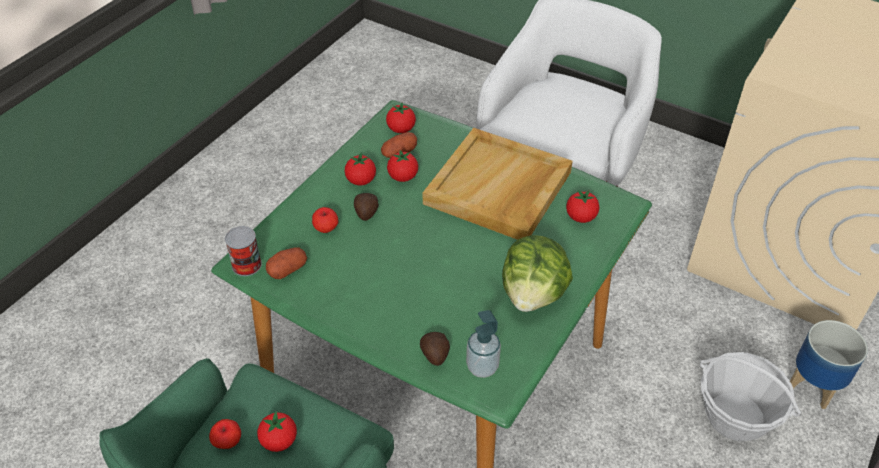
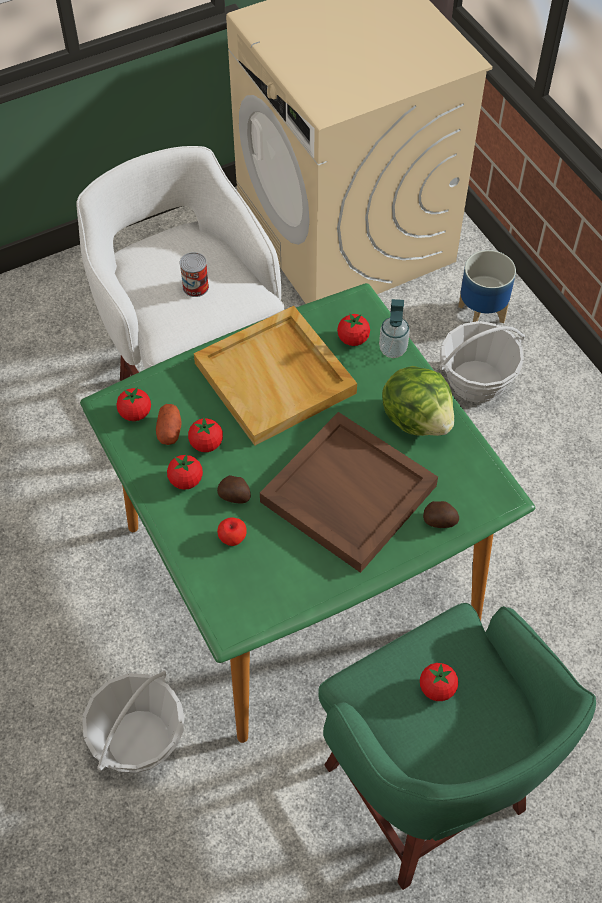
camera: 60 degrees left, 10 degrees up
apple [209,419,241,449] -> none
can [225,226,262,276] -> can moved to [180,252,209,297]
potato [266,247,307,279] -> none
soap dispenser [466,310,501,378] -> soap dispenser moved to [379,299,410,358]
none -> basket [82,671,185,773]
none -> brown tray [260,412,438,573]

